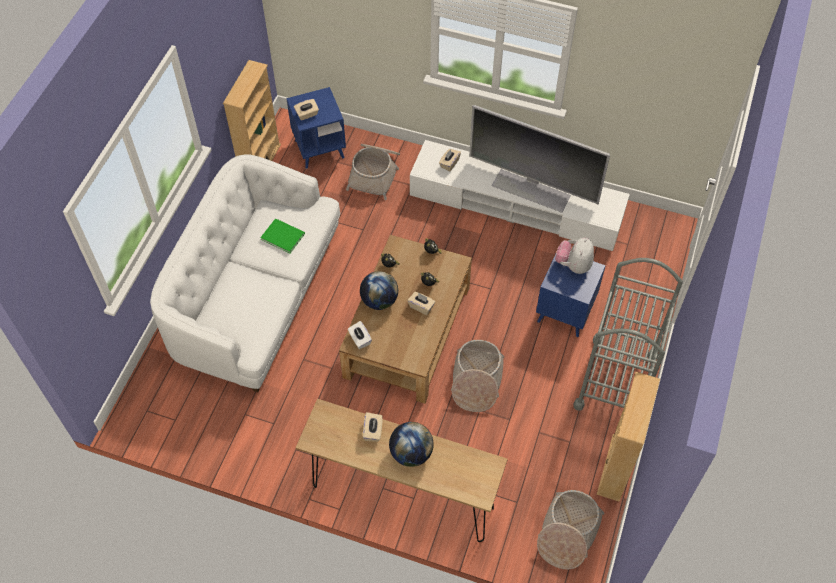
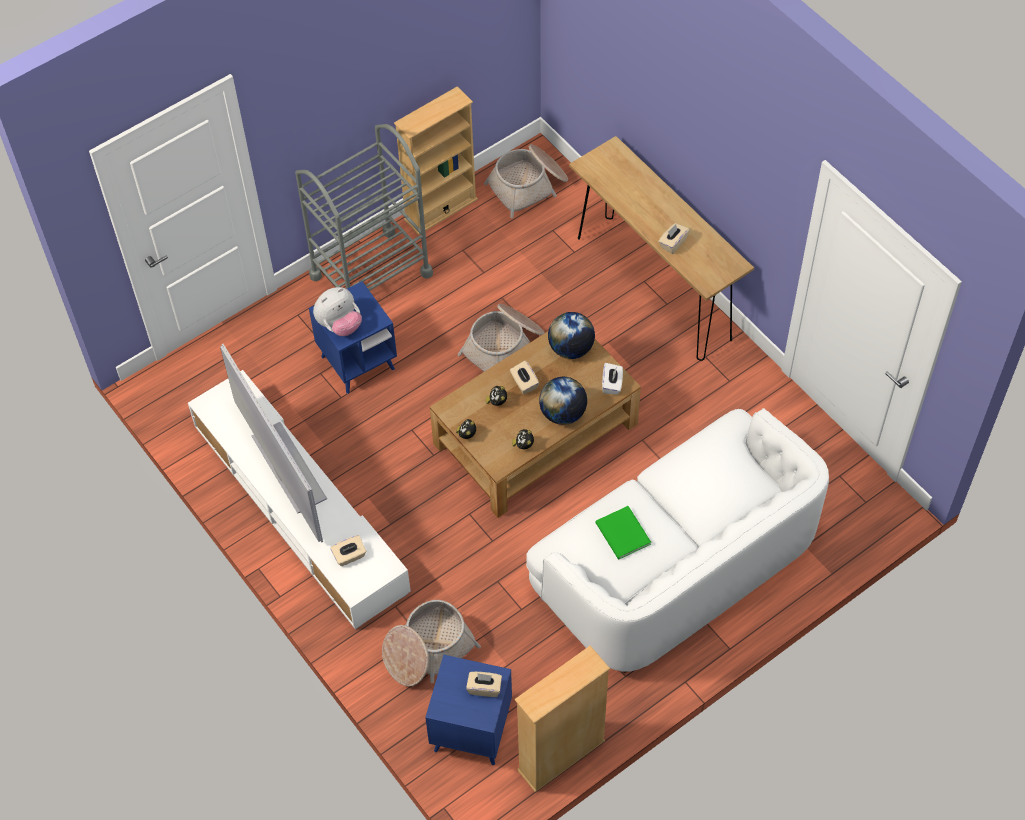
camera: 145 degrees left, 0 degrees up
globe [389,422,434,467] -> globe moved to [548,312,595,359]

